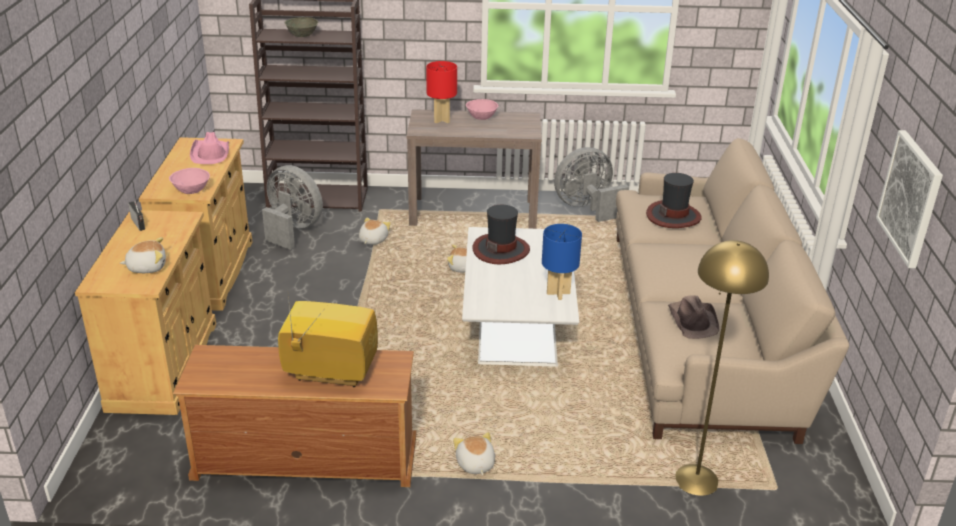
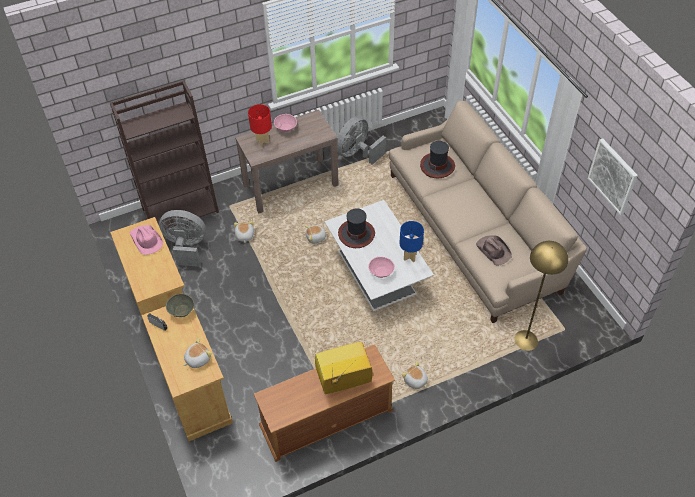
camera: 25 degrees left, 20 degrees up
pink bowl [169,168,210,194] -> pink bowl moved to [368,257,395,278]
grey bowl [284,17,318,37] -> grey bowl moved to [166,293,194,317]

